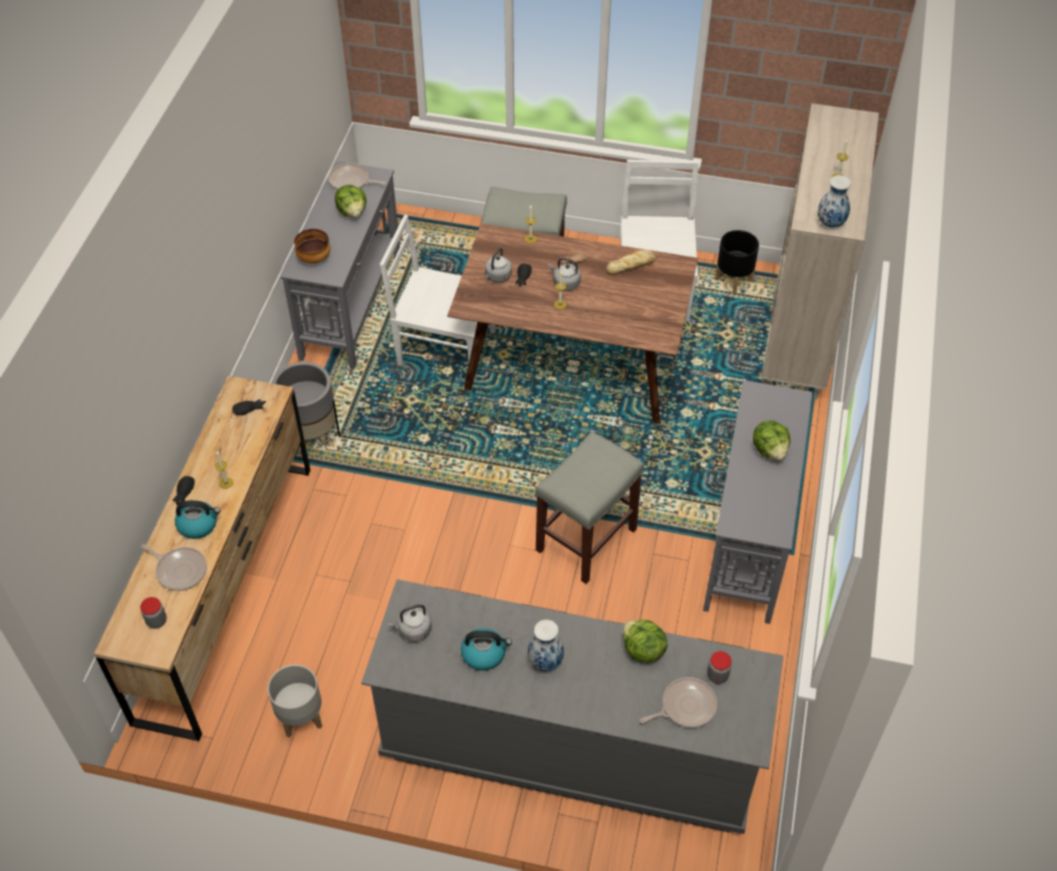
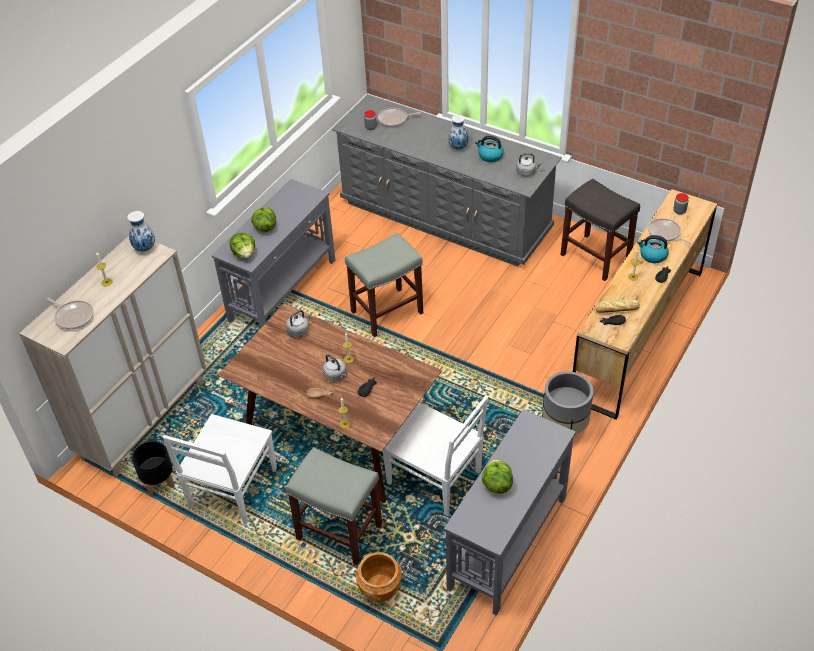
camera: 160 degrees left, 5 degrees down
grey planter [268,664,322,738] -> grey stool [560,179,640,281]
bowl [294,229,330,263] -> none
frying pan [328,164,386,190] -> frying pan moved to [46,297,94,330]
grey kettle [485,247,512,283] -> grey kettle moved to [286,310,312,337]
bread [606,250,656,275] -> bread moved to [596,299,640,313]
lettuce [623,620,668,663] -> lettuce moved to [230,233,255,258]
none -> brown planter [356,552,402,602]

